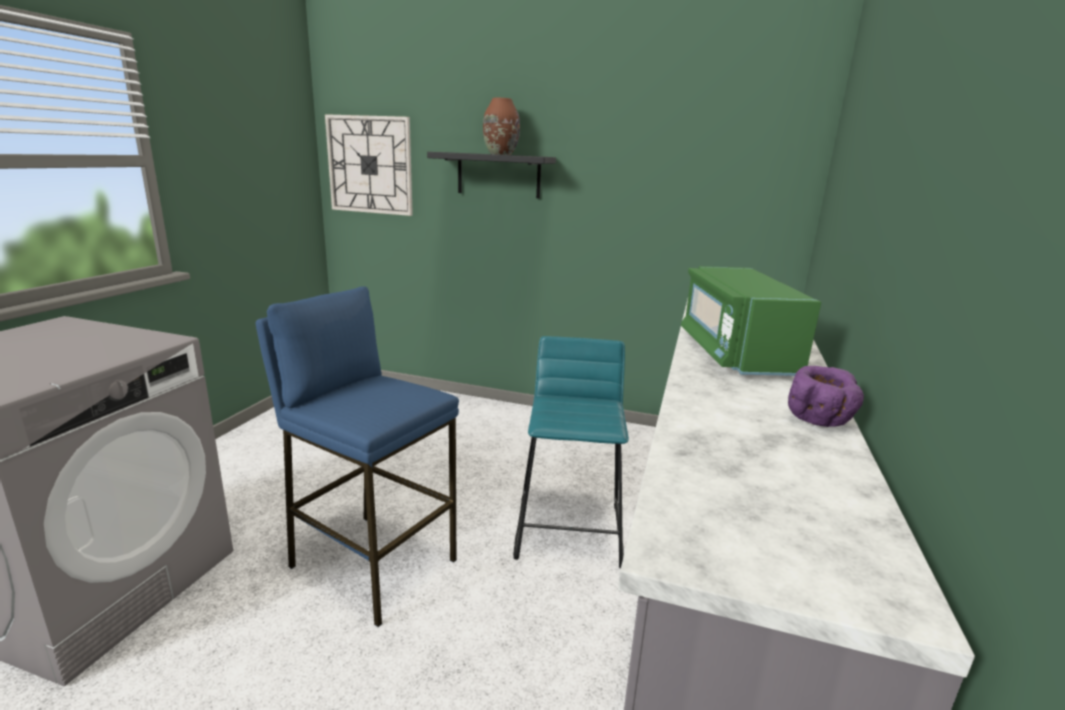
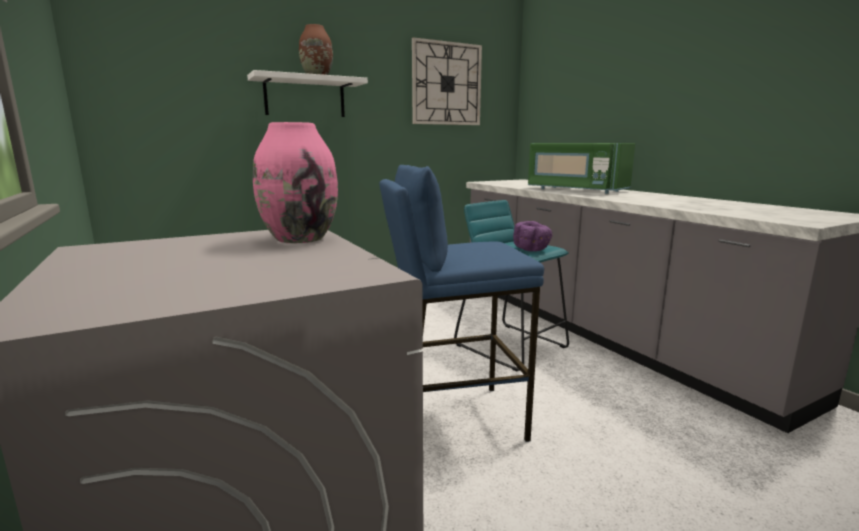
camera: 45 degrees left, 5 degrees down
wall clock [325,114,413,216] -> wall clock moved to [412,37,482,125]
black shelf [427,152,556,198] -> white shelf [247,70,368,117]
purple bowl [788,366,864,427] -> purple bowl moved to [513,221,552,251]
none -> pink vase [253,122,338,243]

